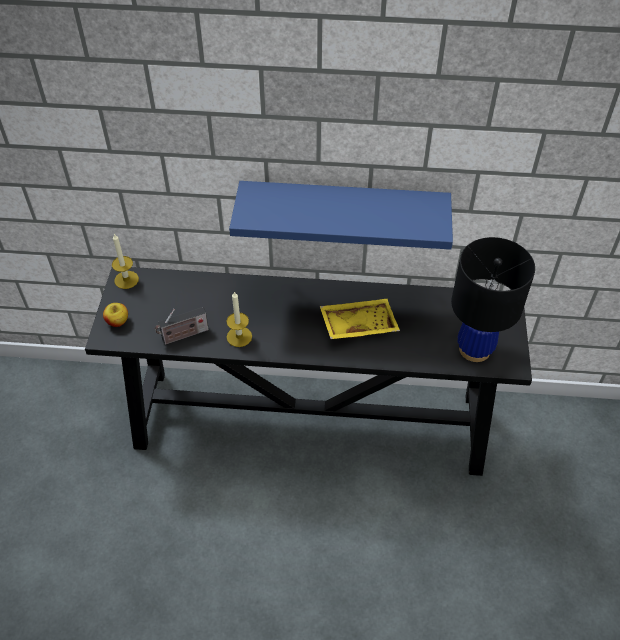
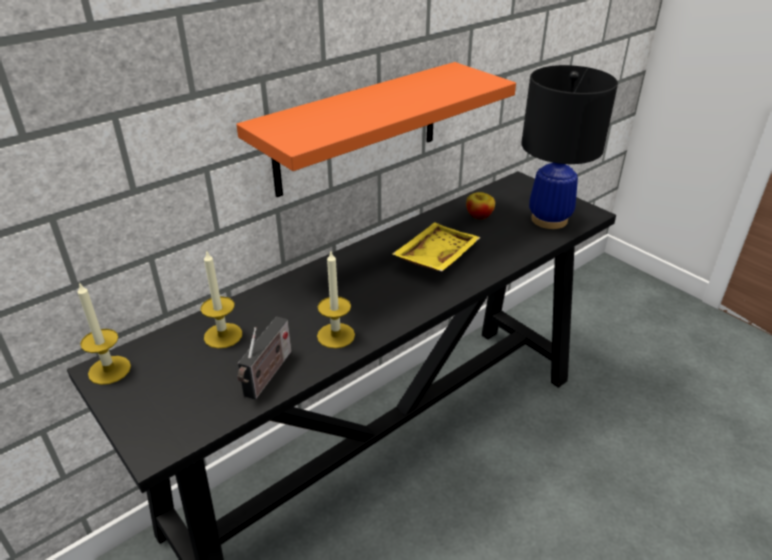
camera: 45 degrees left, 15 degrees down
apple [103,303,128,327] -> apple moved to [466,192,495,219]
blue shelf [229,181,453,250] -> orange shelf [236,62,516,197]
none -> candle [201,250,242,349]

